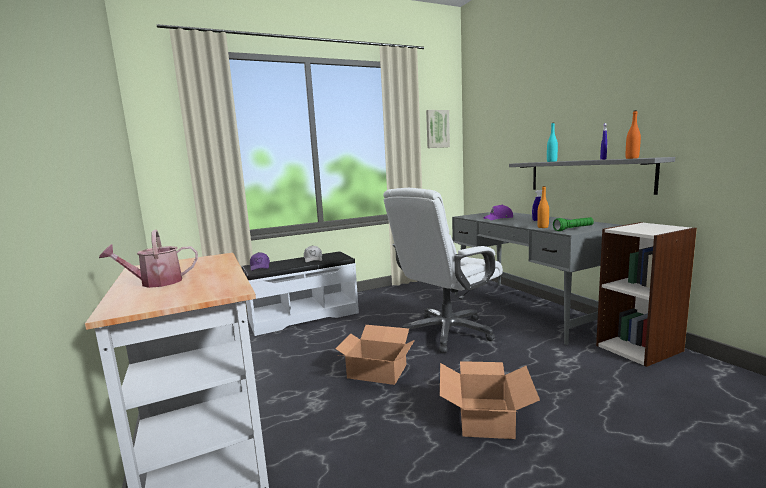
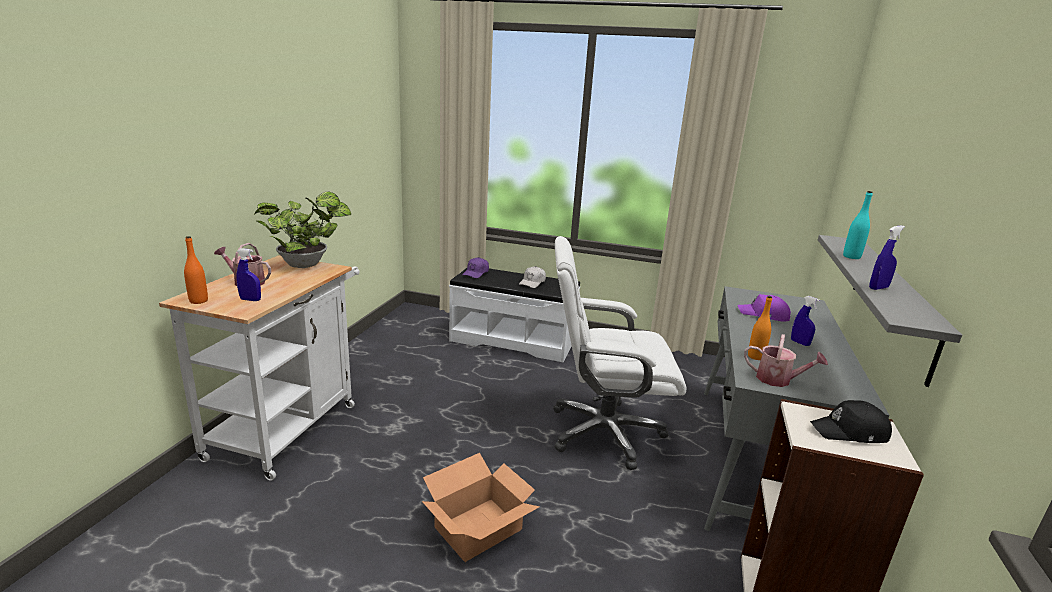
camera: 40 degrees right, 10 degrees up
cardboard box [335,325,415,385] -> none
picture [426,110,450,148] -> none
green flashlight [553,217,594,231] -> watering can [744,334,828,387]
orange bottle [626,110,641,159] -> orange bottle moved to [184,236,208,304]
none -> blue spray bottle [236,248,261,301]
none -> potted plant [254,191,351,268]
none -> black cap [810,400,892,443]

